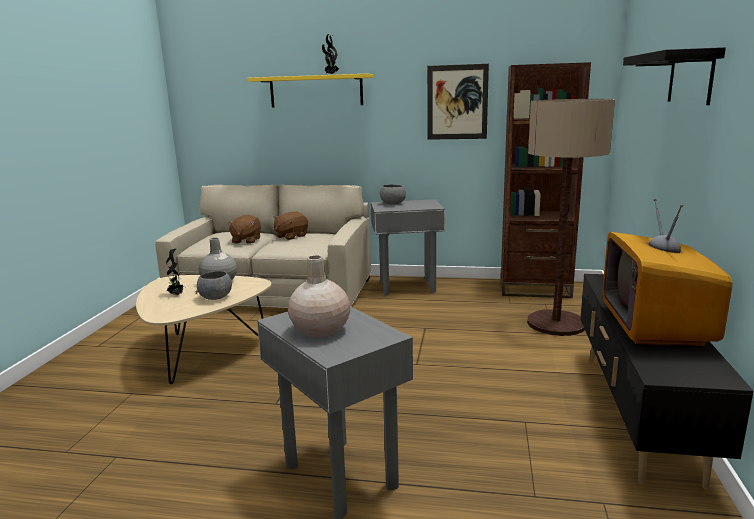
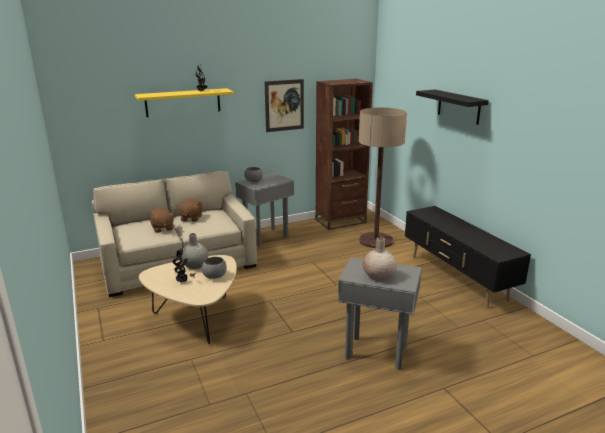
camera: 35 degrees left, 5 degrees up
television [602,198,732,346] -> none

